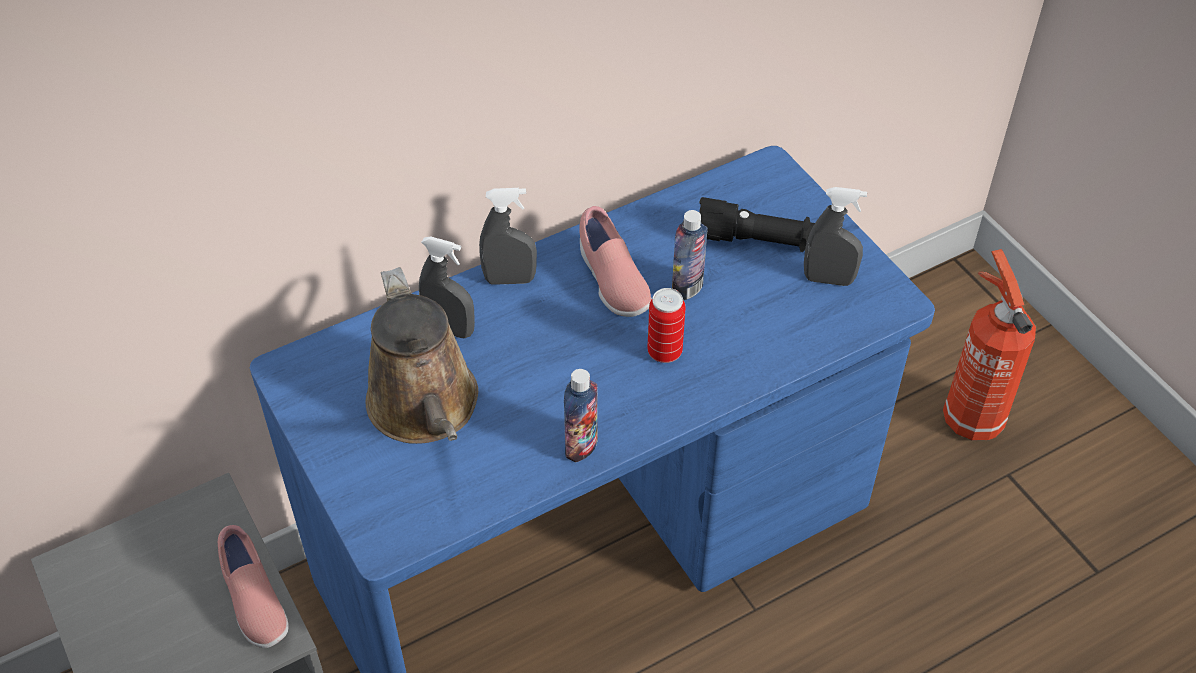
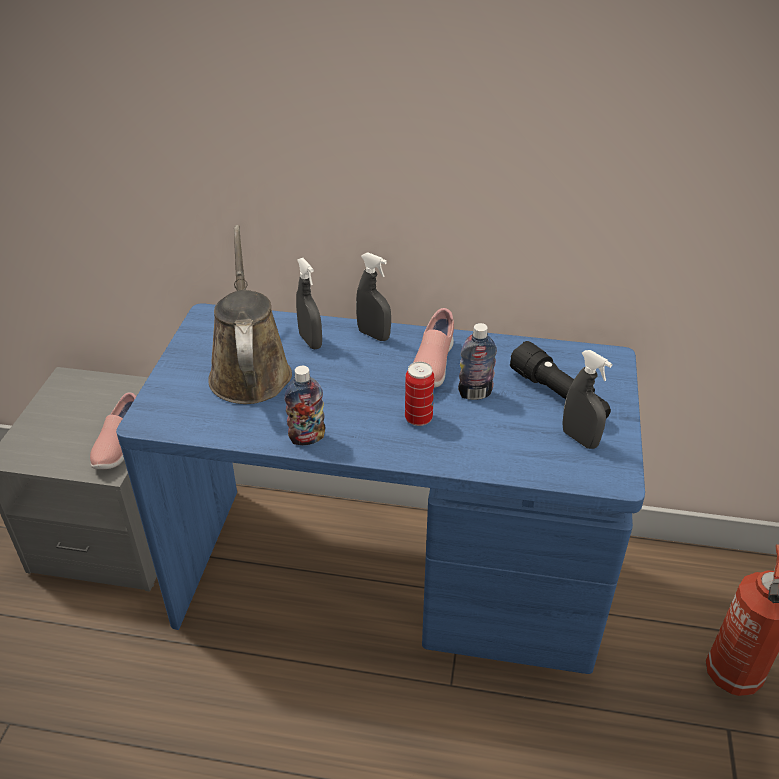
camera: 40 degrees right, 10 degrees down
brown watering can [366,267,478,444] -> brown watering can turned 150 degrees clockwise [208,225,292,404]

